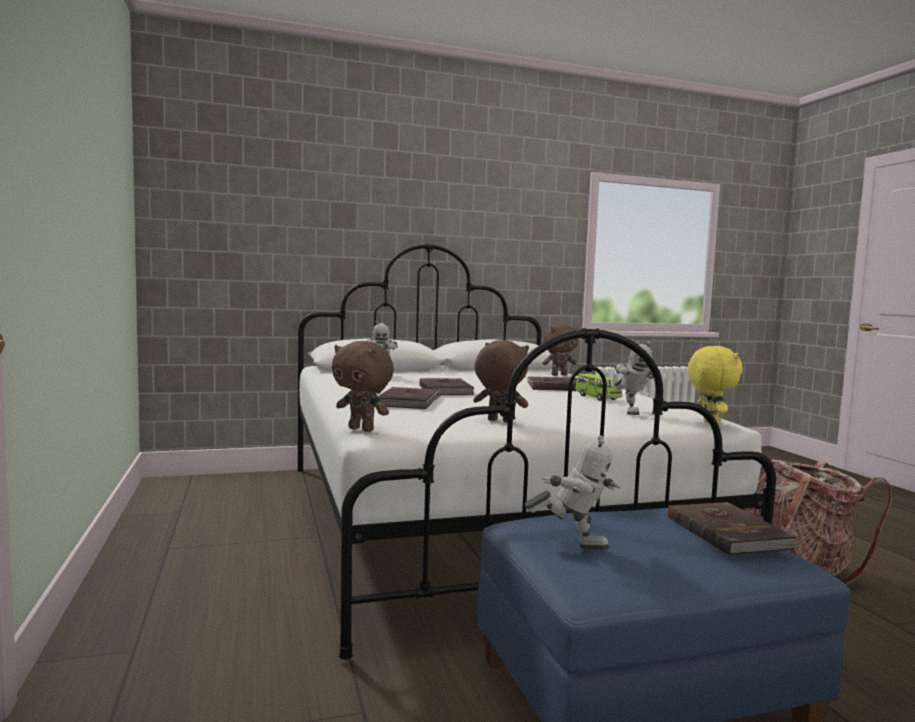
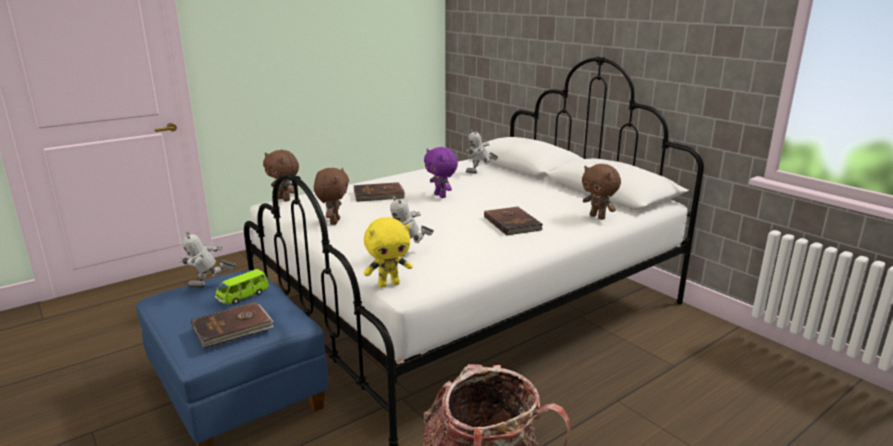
camera: 70 degrees right, 15 degrees up
brown plush toy [332,341,394,432] -> brown plush toy turned 60 degrees counterclockwise [263,150,299,201]
brown book [419,378,475,395] -> purple plush toy [424,147,458,198]
toy robot [525,435,620,550] -> toy robot turned 75 degrees clockwise [179,231,236,288]
green toy car [575,374,623,401] -> green toy car moved to [215,269,269,305]

